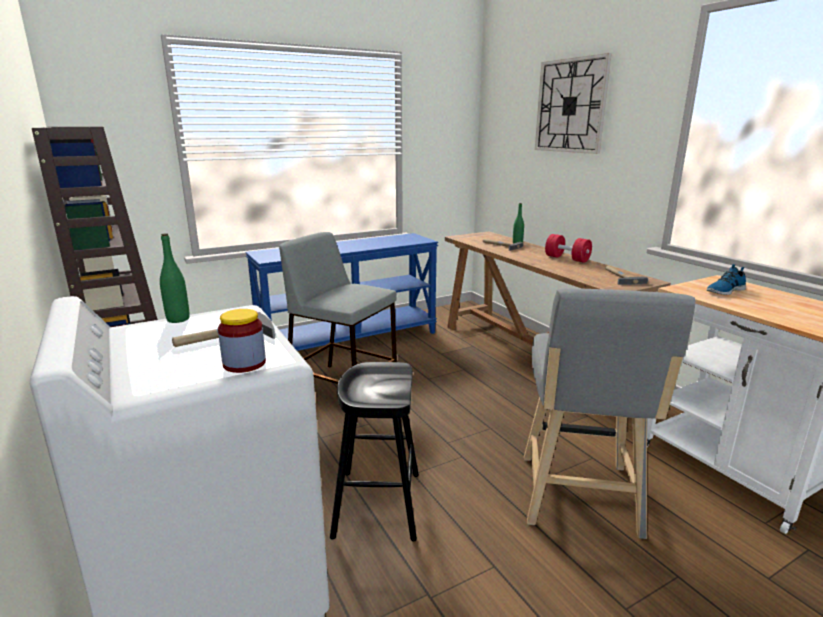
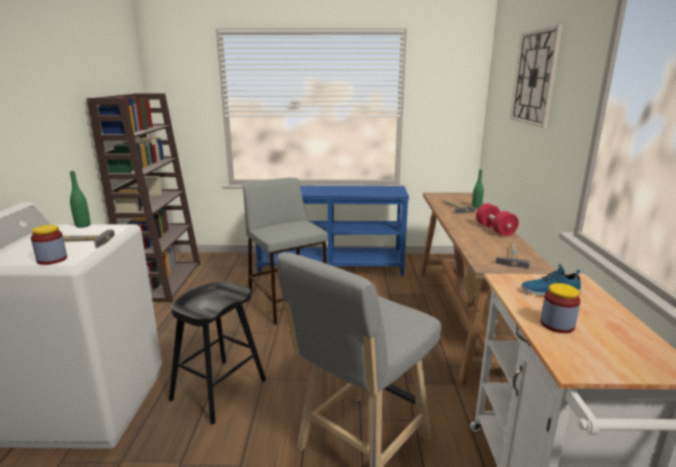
camera: 30 degrees right, 0 degrees up
none -> jar [540,283,581,333]

